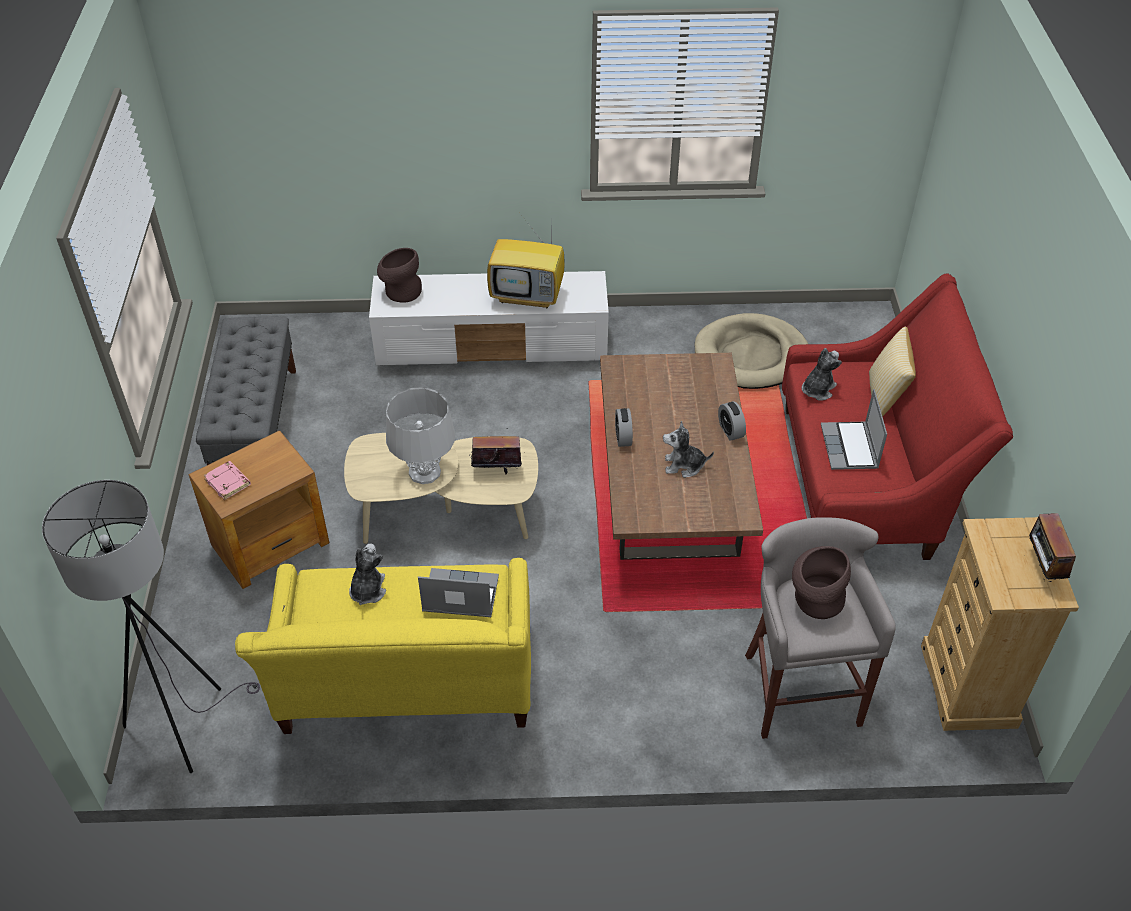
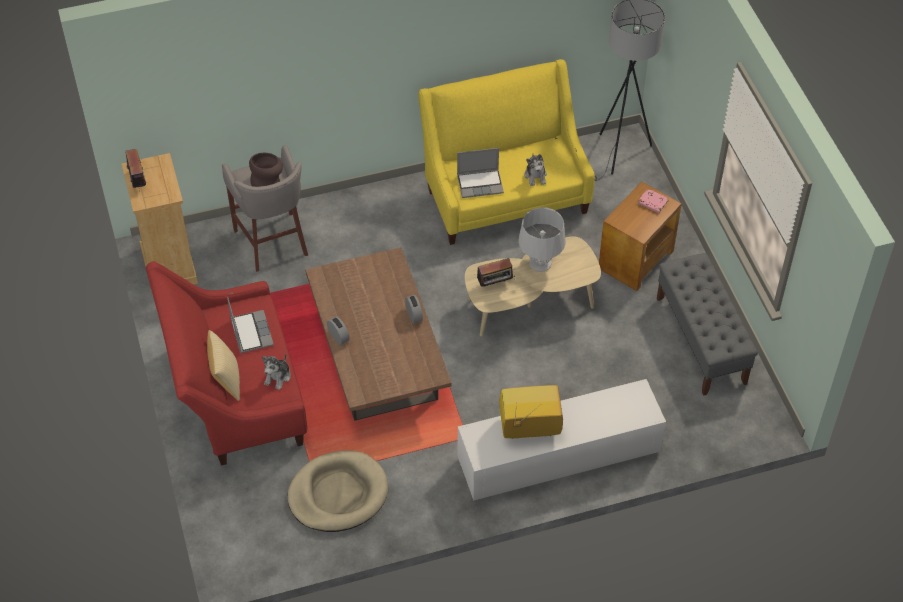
camera: 165 degrees right, 5 degrees up
brown vase [377,248,422,303] -> none
plush toy [663,421,714,478] -> none

